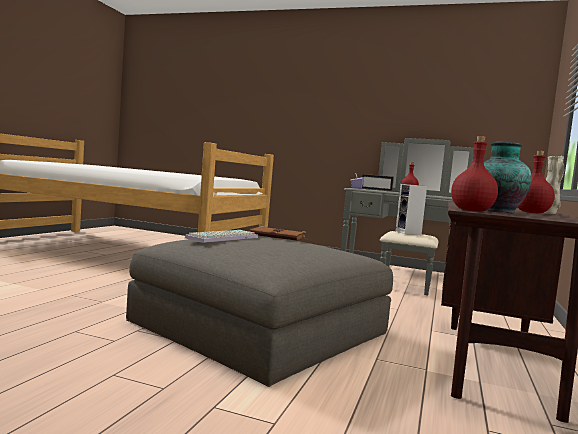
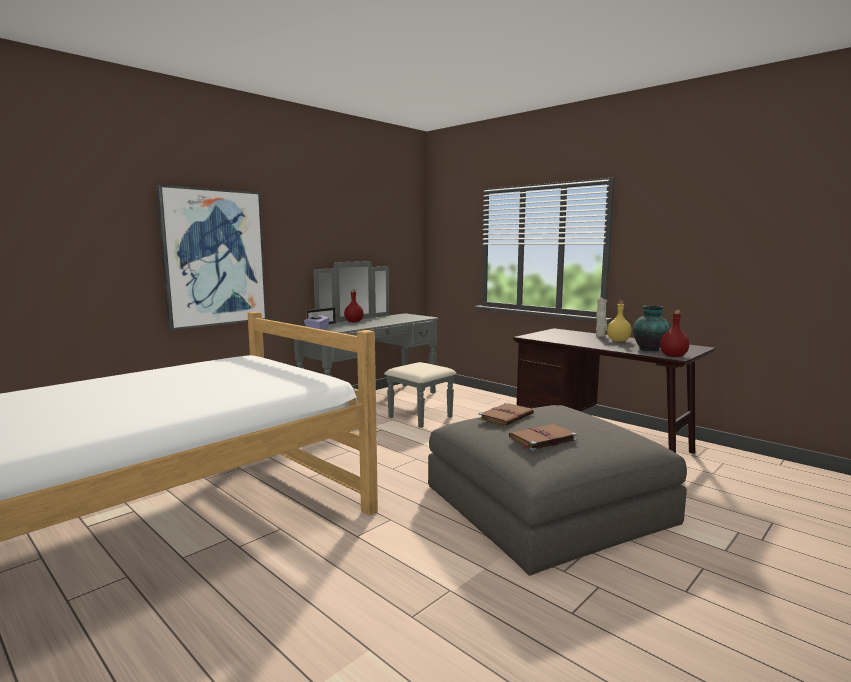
camera: 65 degrees left, 5 degrees up
keyboard [185,230,258,243] -> brown book [509,424,577,451]
speaker [395,184,427,235] -> none
red bottle [518,151,555,213] -> yellow bottle [607,301,632,342]
none -> picture [156,185,267,330]

